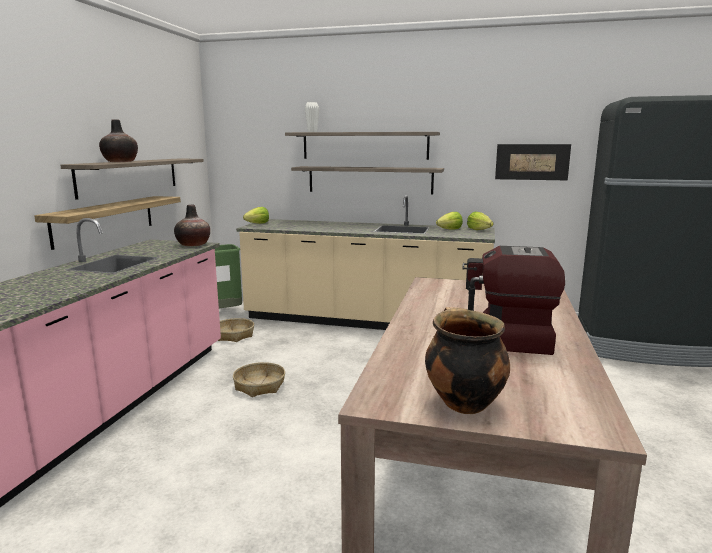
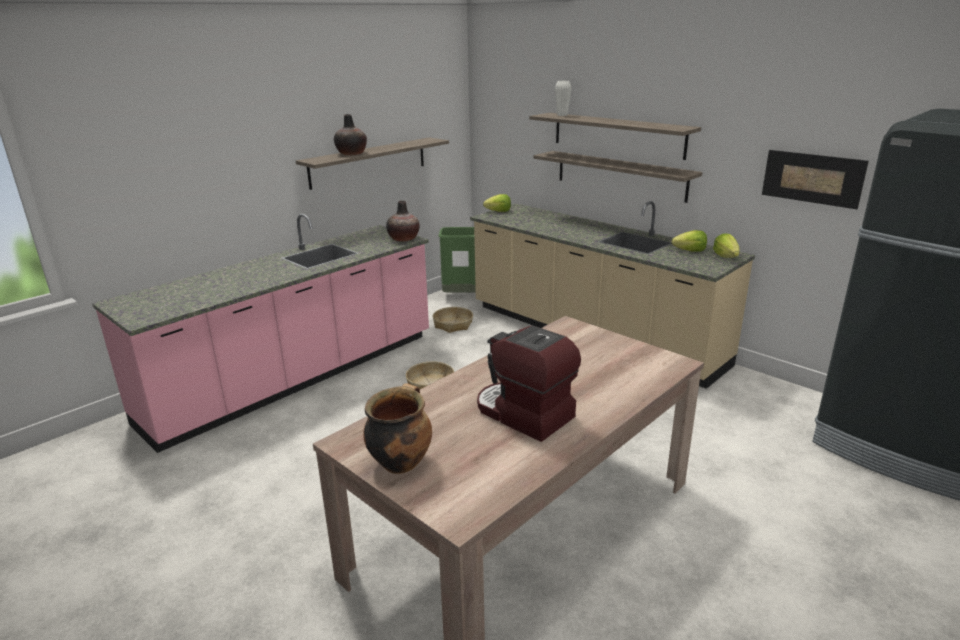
camera: 30 degrees right, 10 degrees up
shelf [34,196,181,250] -> none

